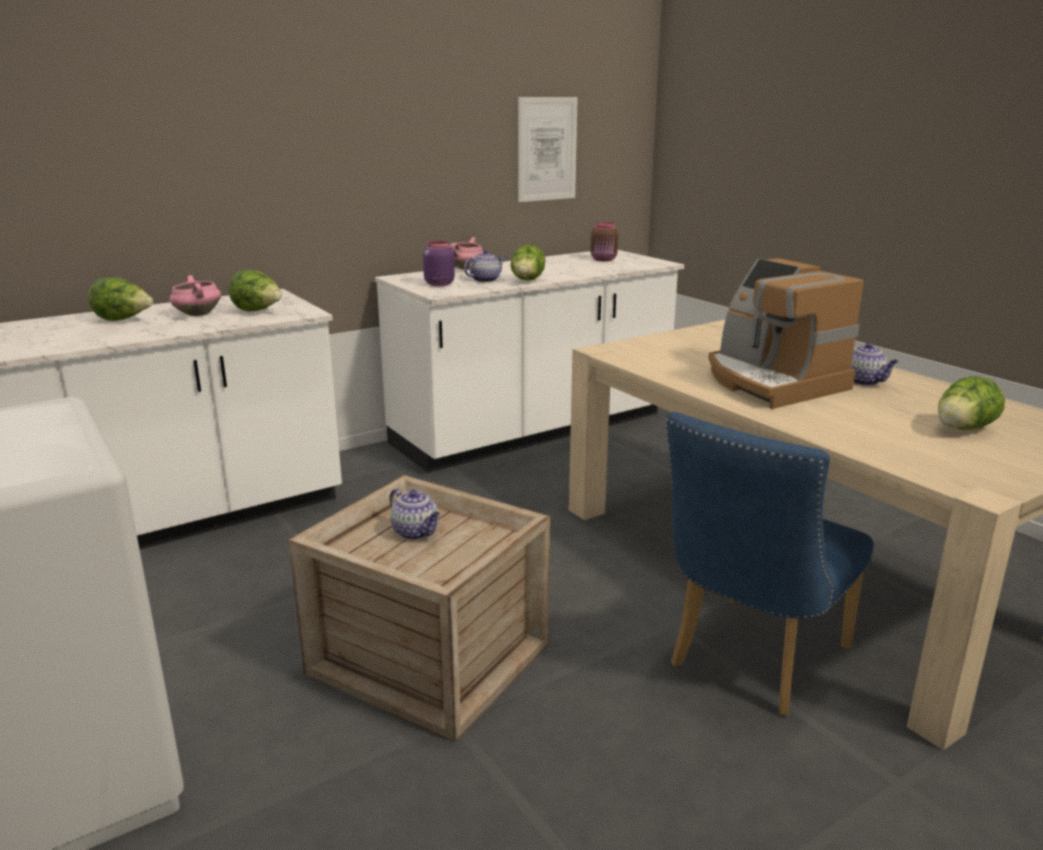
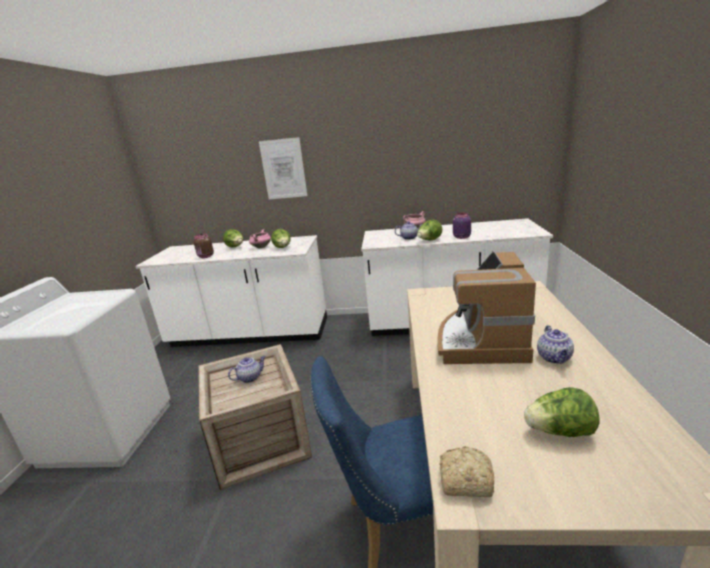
camera: 40 degrees right, 0 degrees up
teapot [390,488,440,540] -> teapot turned 120 degrees counterclockwise [228,356,266,383]
purple jar [423,241,455,286] -> purple jar moved to [453,213,471,239]
picture [518,97,578,202] -> picture moved to [259,137,307,199]
brown jar [590,222,618,261] -> brown jar moved to [194,234,214,258]
none -> bread [440,446,494,497]

